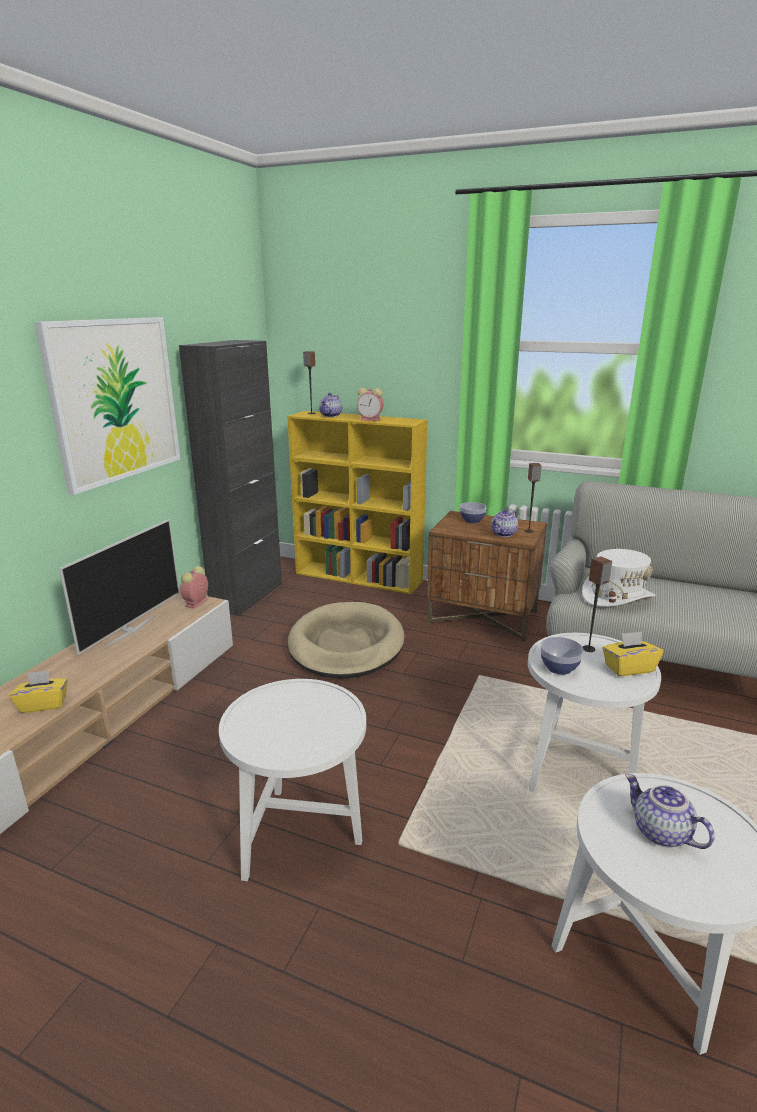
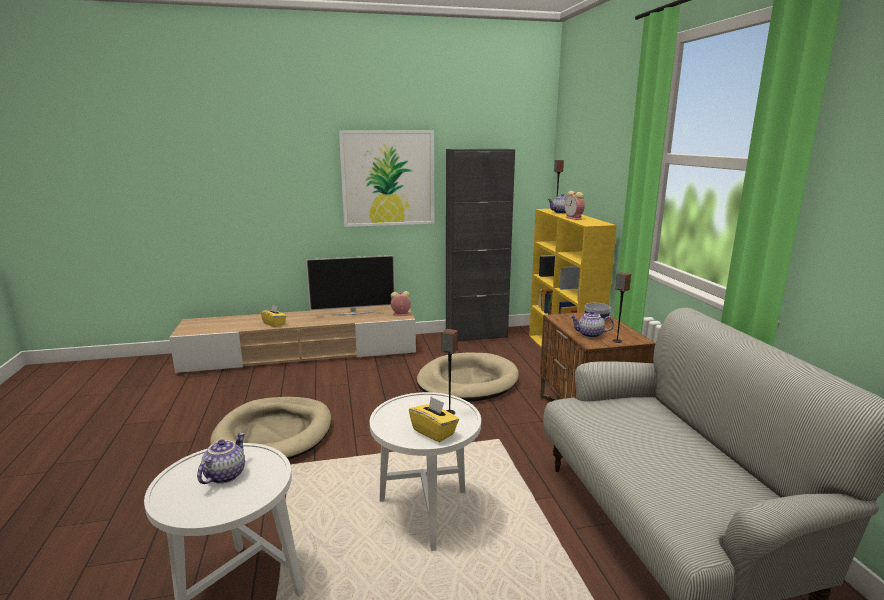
camera: 55 degrees right, 5 degrees down
white side table [219,679,366,881] -> beige dog bed [210,397,331,460]
bowl [541,637,584,675] -> none
white hat [582,549,655,607] -> none

